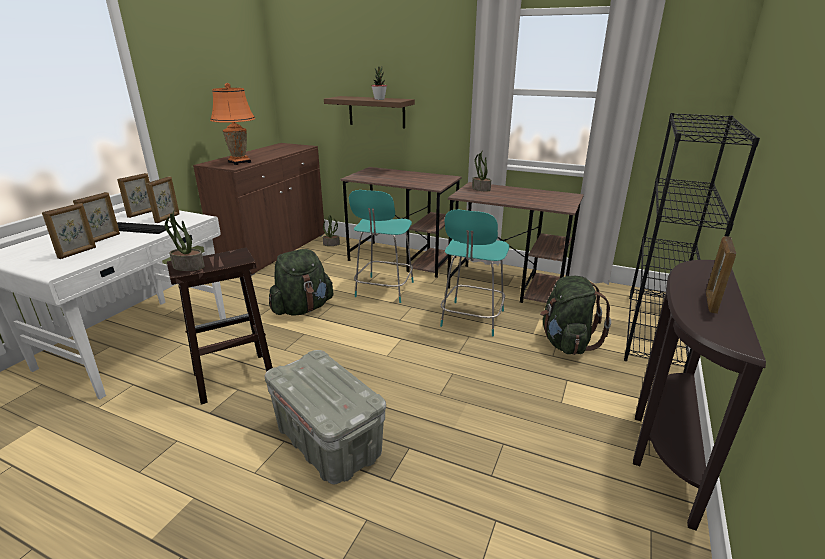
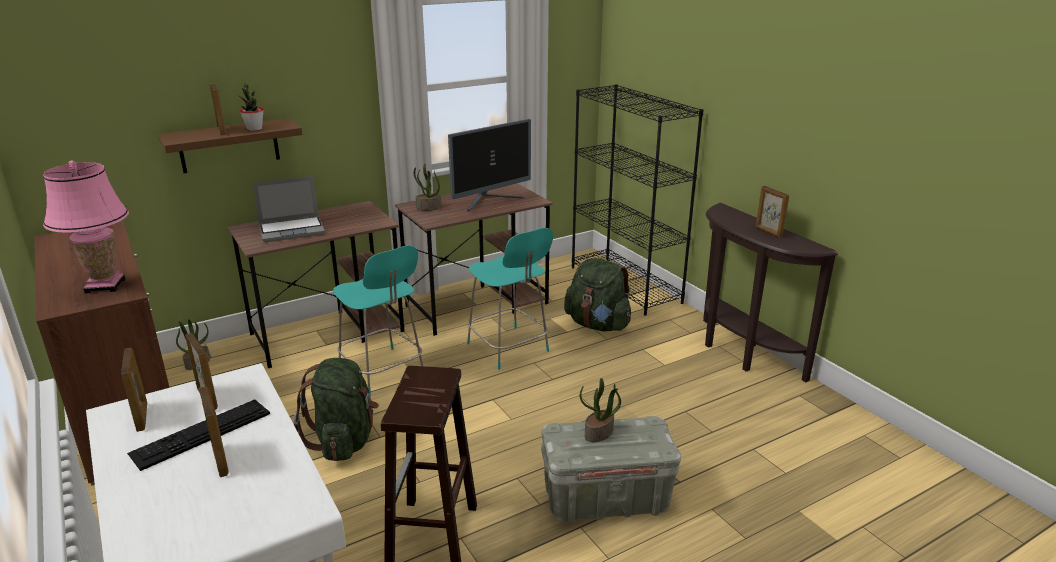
camera: 55 degrees left, 0 degrees up
picture frame [42,203,96,259] -> picture frame moved to [210,83,226,135]
potted plant [165,210,205,271] -> potted plant moved to [580,378,621,442]
orange table lamp [210,83,255,165] -> pink table lamp [43,161,129,293]
none -> laptop [253,176,325,242]
none -> monitor [448,119,531,212]

